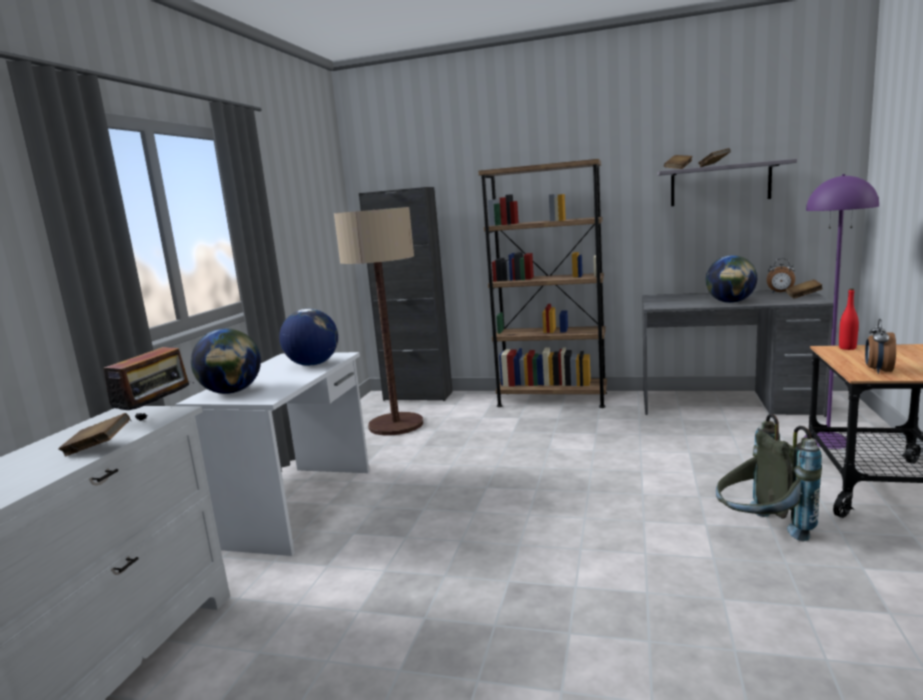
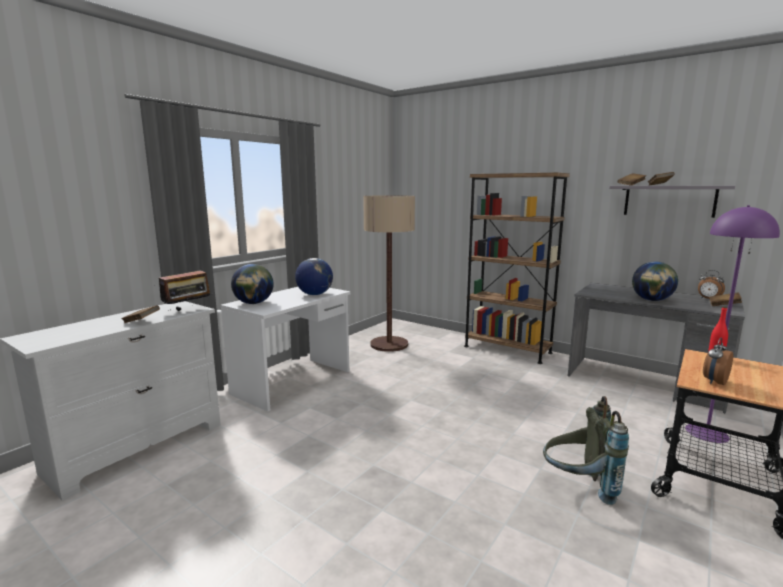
camera: 20 degrees right, 0 degrees up
black cabinet [359,187,453,401] -> none

